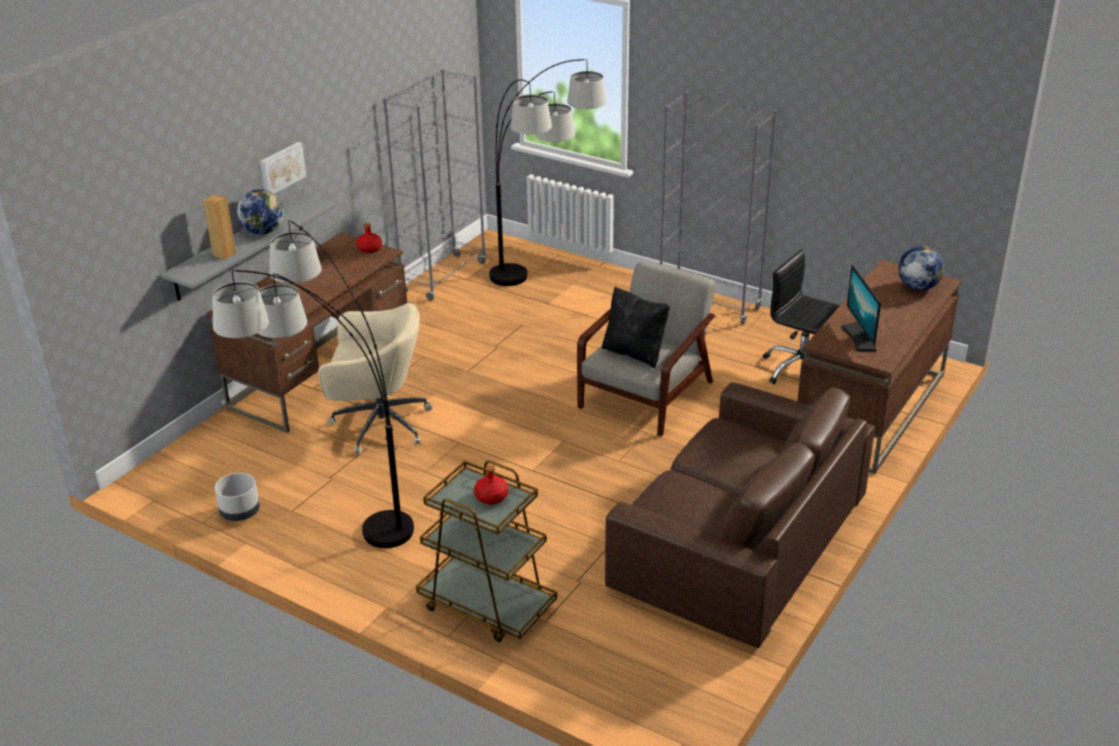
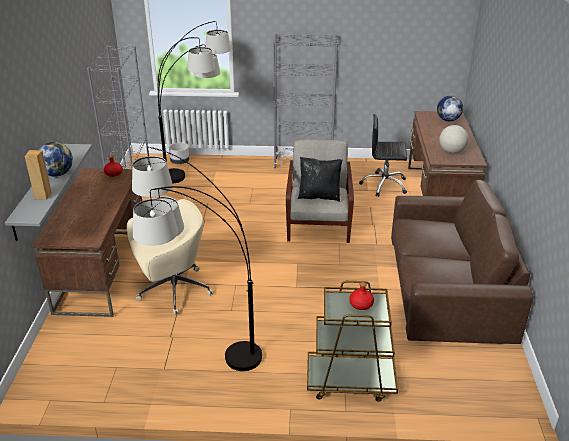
camera: 30 degrees left, 0 degrees up
grey planter [215,473,260,521] -> grey planter moved to [169,142,189,164]
picture [260,142,306,194] -> none
monitor [841,265,881,351] -> globe [439,125,468,153]

